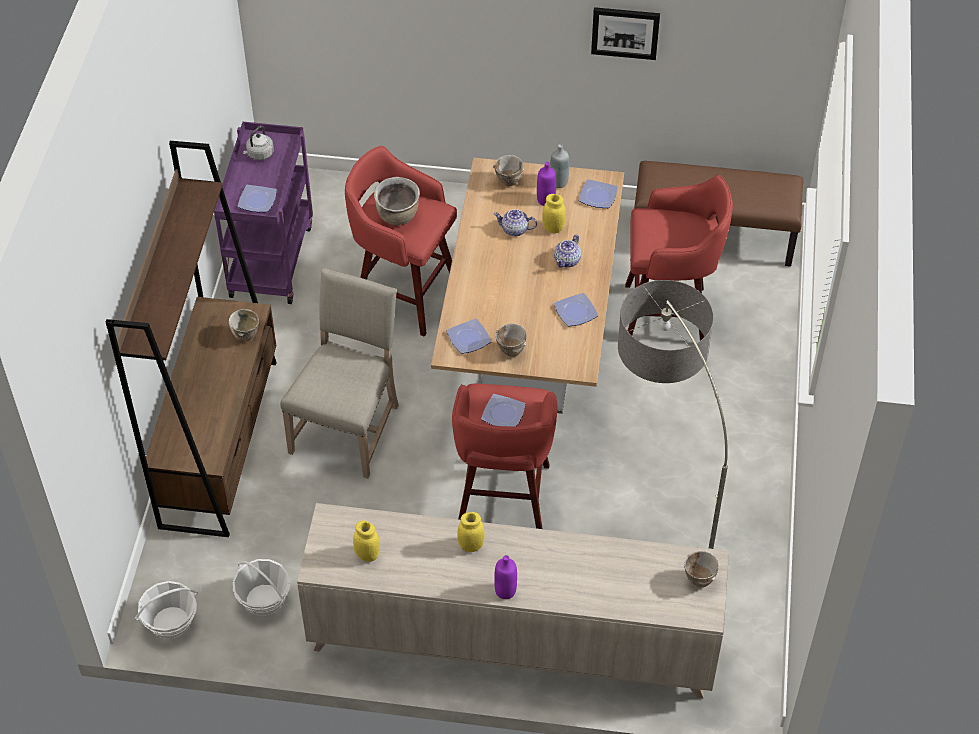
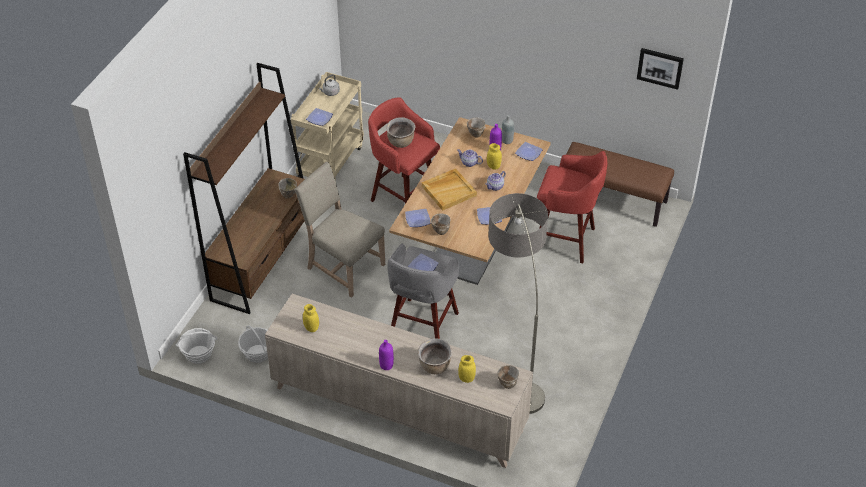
camera: 15 degrees right, 5 degrees down
purple cart [214,122,313,304] -> beige cart [291,72,364,180]
beige chair [280,268,399,479] -> beige chair turned 90 degrees counterclockwise [294,162,385,297]
red stool [452,384,557,529] -> grey stool [387,243,459,339]
yellow jar [457,512,485,552] -> yellow jar moved to [458,355,476,383]
picture [591,7,660,60] -> picture moved to [637,48,684,90]
none -> brown cooking pot [418,338,452,374]
none -> beige tray [422,168,477,211]

